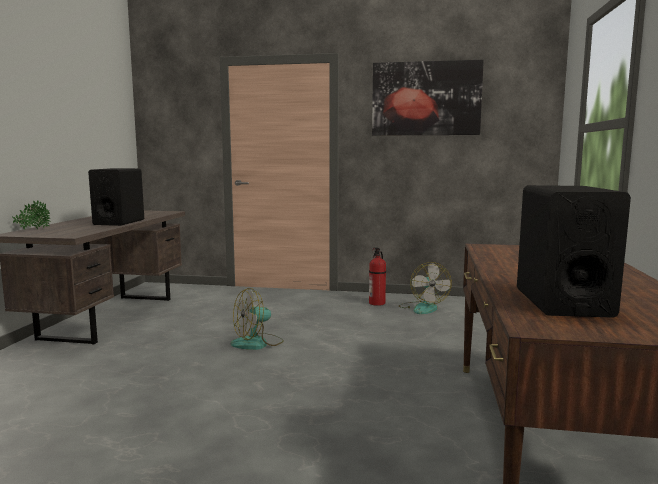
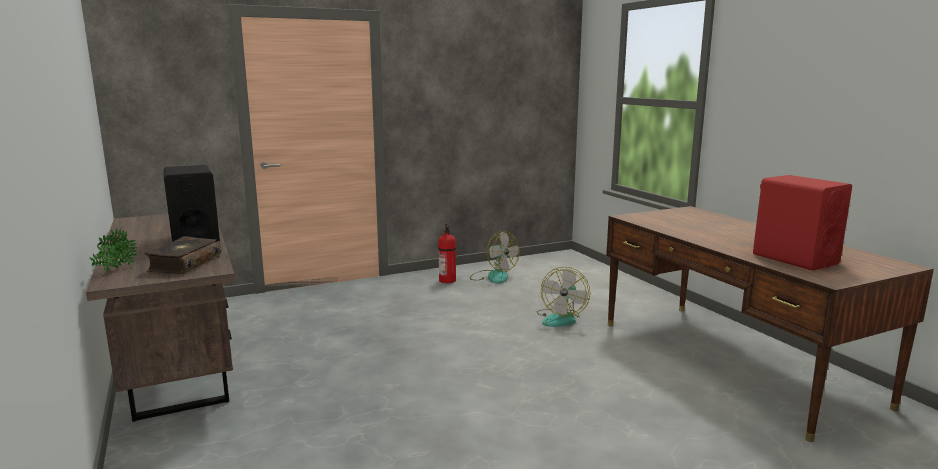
camera: 35 degrees left, 5 degrees up
fan [231,288,284,350] -> fan moved to [537,267,590,327]
picture [372,60,484,136] -> none
black speaker [517,185,631,318] -> red speaker [753,175,852,271]
none -> book [144,236,221,274]

